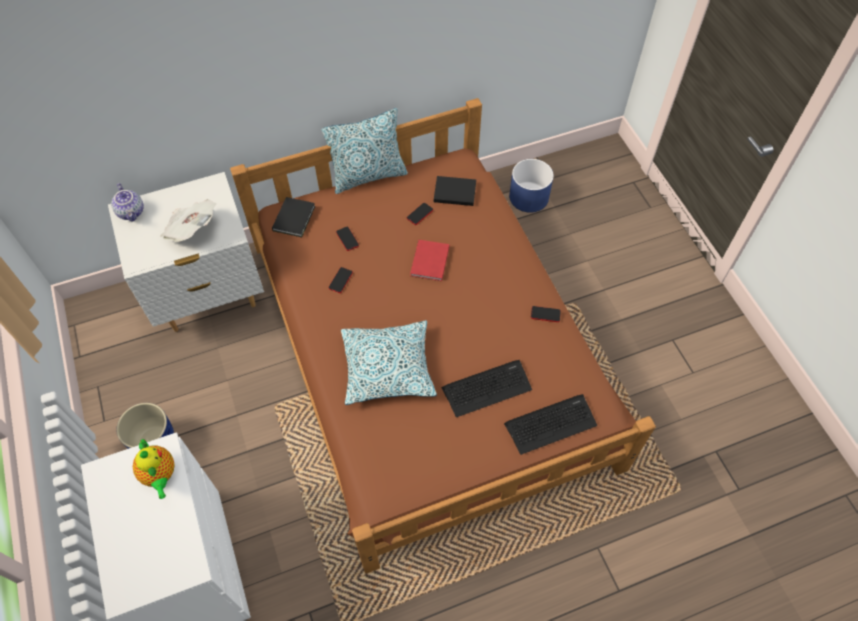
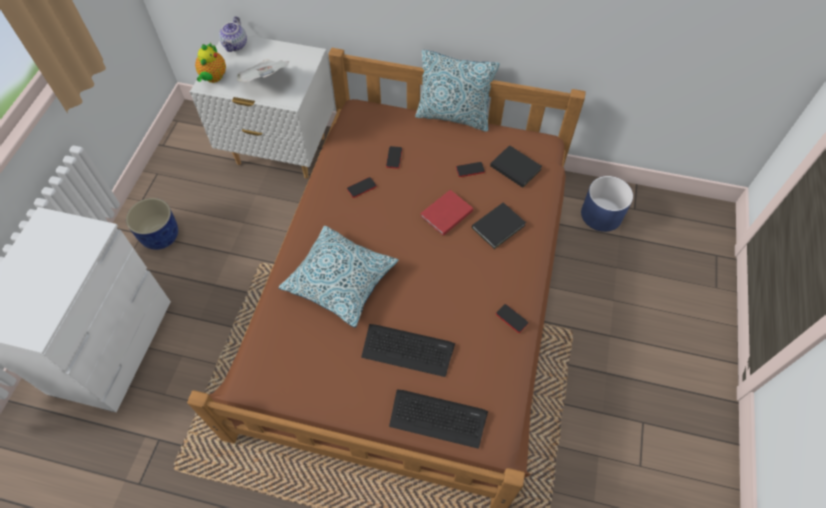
camera: 35 degrees right, 0 degrees up
teapot [133,439,174,499] -> teapot moved to [195,43,226,83]
black book [272,197,315,237] -> black book moved to [472,202,526,249]

